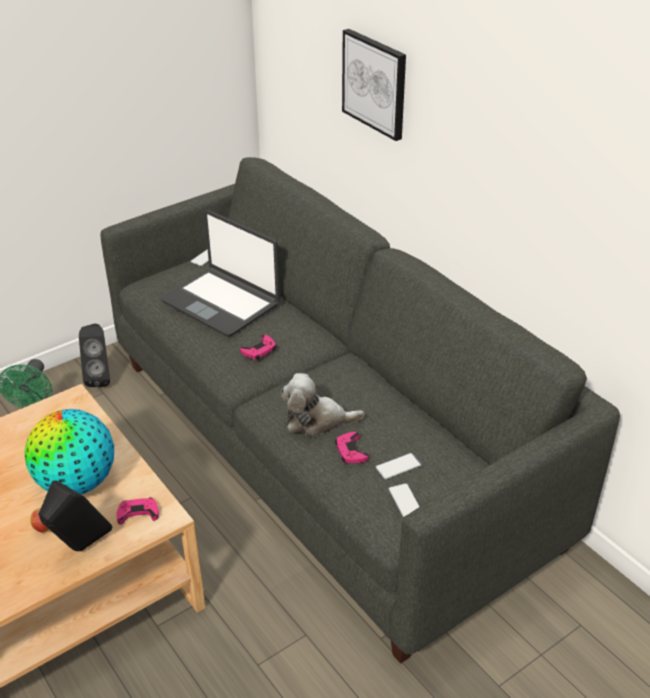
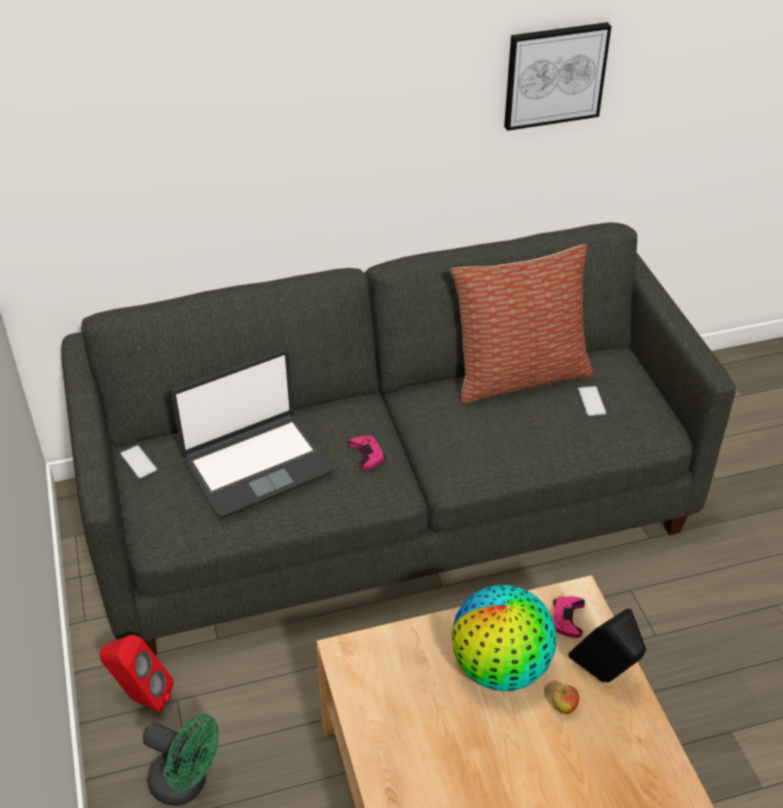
camera: 70 degrees left, 5 degrees up
black speaker [79,324,110,387] -> red speaker [99,635,174,713]
plush toy [281,373,365,437] -> none
pink game controller [335,432,369,463] -> none
picture [342,29,406,141] -> picture moved to [504,22,611,131]
phone [389,483,420,518] -> none
none -> pillow [451,244,593,404]

